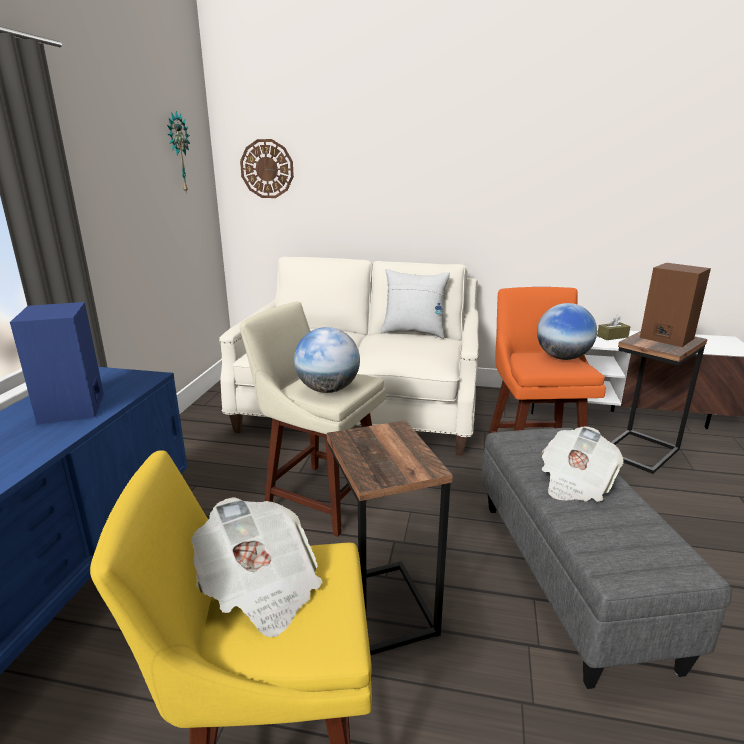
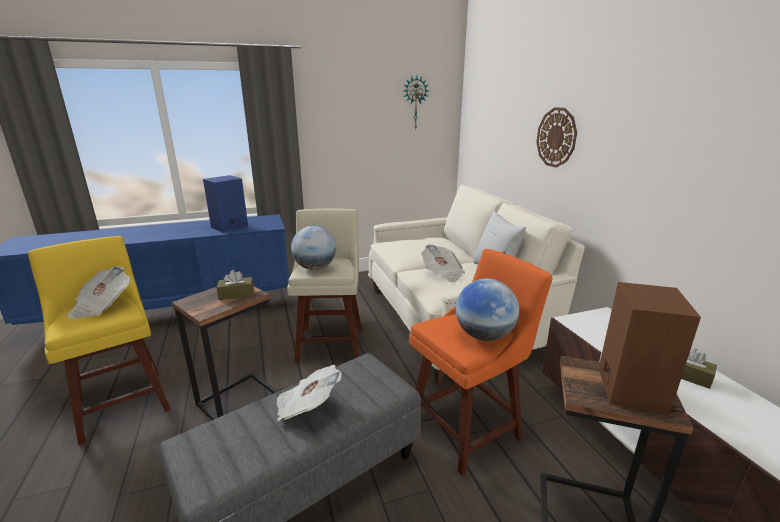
camera: 60 degrees right, 0 degrees up
wall clock [240,139,294,198] -> wall clock moved to [536,107,577,168]
none -> brown tissue box [217,270,254,300]
none -> newspaper [421,244,465,283]

